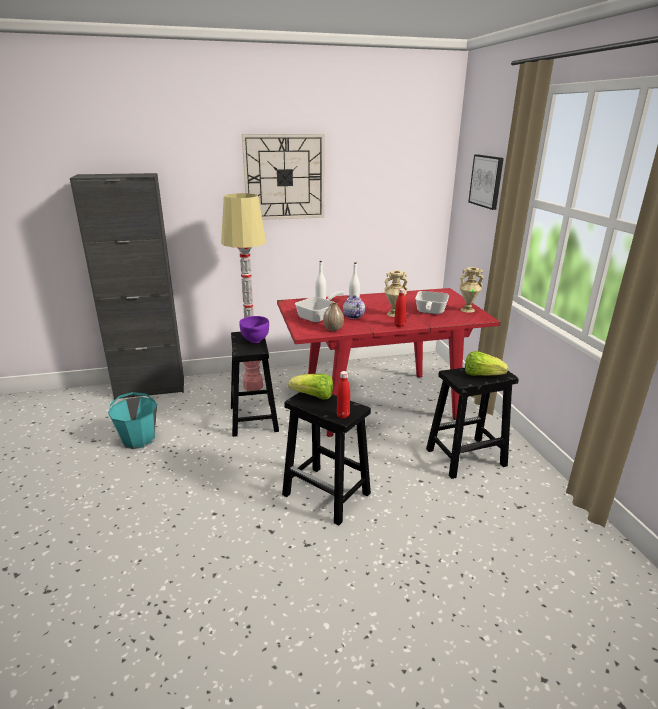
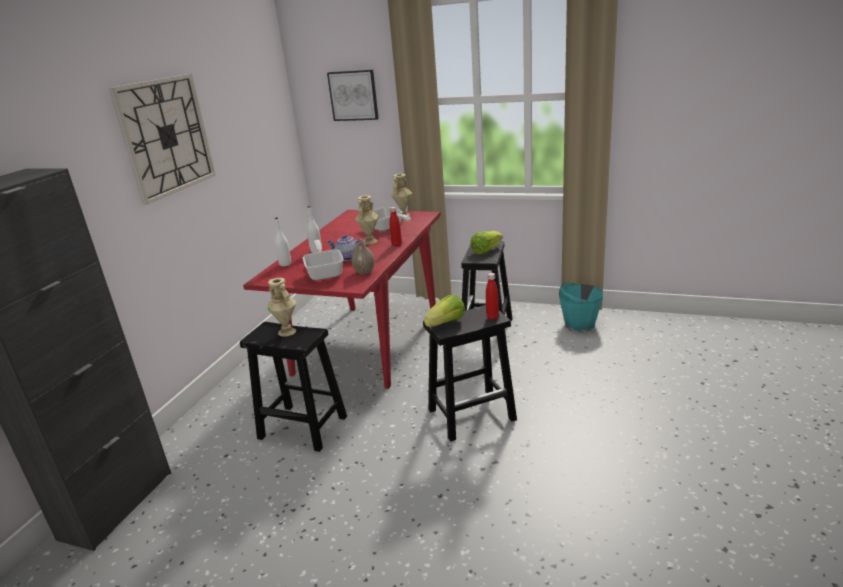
camera: 55 degrees left, 0 degrees up
turquoise bucket [108,392,157,449] -> turquoise bucket moved to [559,283,603,332]
floor lamp [221,193,266,391] -> none
purple bowl [239,316,269,343] -> beige vase [267,278,296,336]

